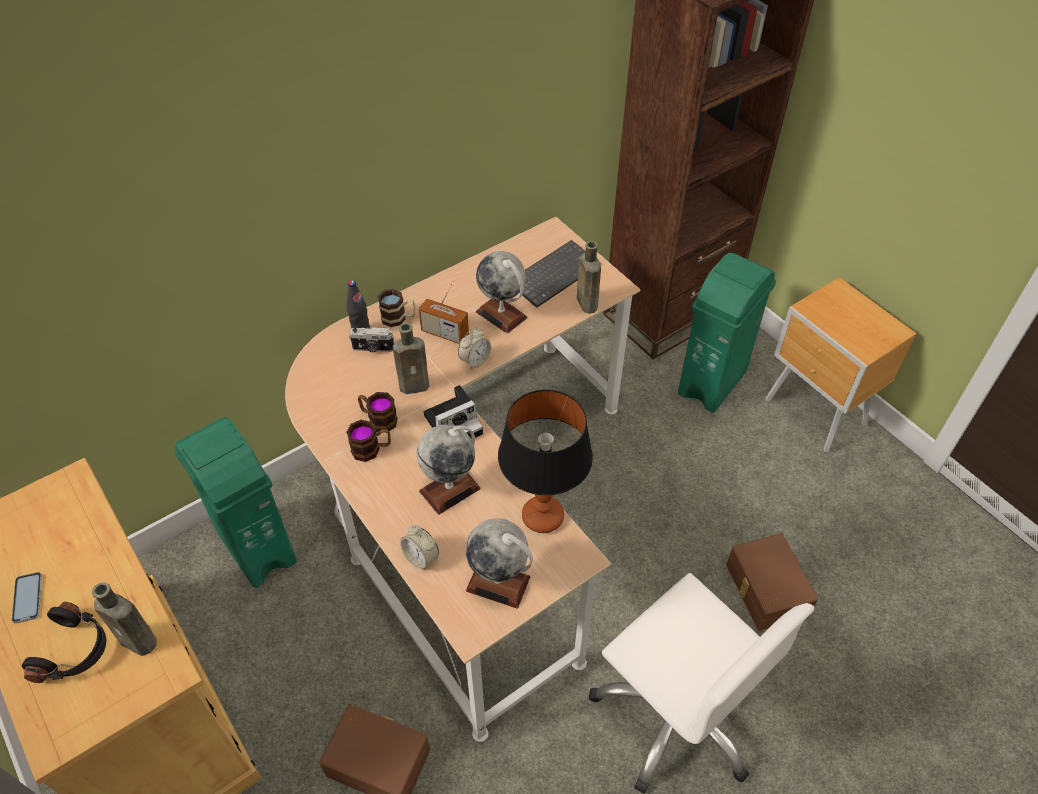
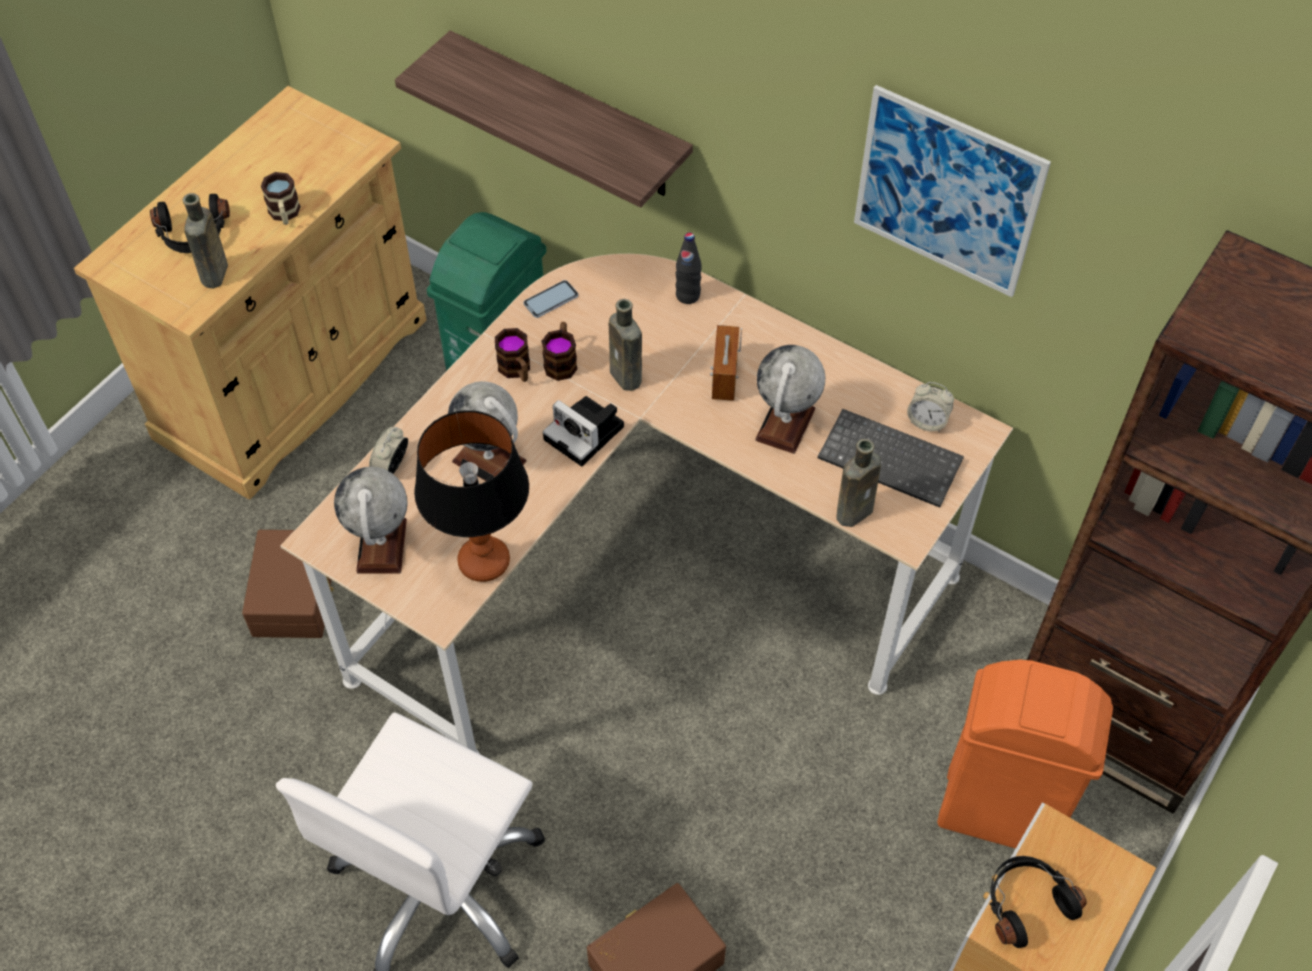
camera: 70 degrees right, 5 degrees up
phone [12,572,42,623] -> phone moved to [523,280,578,318]
camera [349,327,394,352] -> none
mug [378,289,416,327] -> mug moved to [261,172,301,225]
alarm clock [458,327,491,370] -> alarm clock moved to [907,382,954,432]
green trash can [678,253,776,413] -> orange trash can [937,660,1113,849]
none -> shelf [395,31,693,208]
none -> picture [854,85,1051,297]
none -> black headphones [989,856,1087,948]

